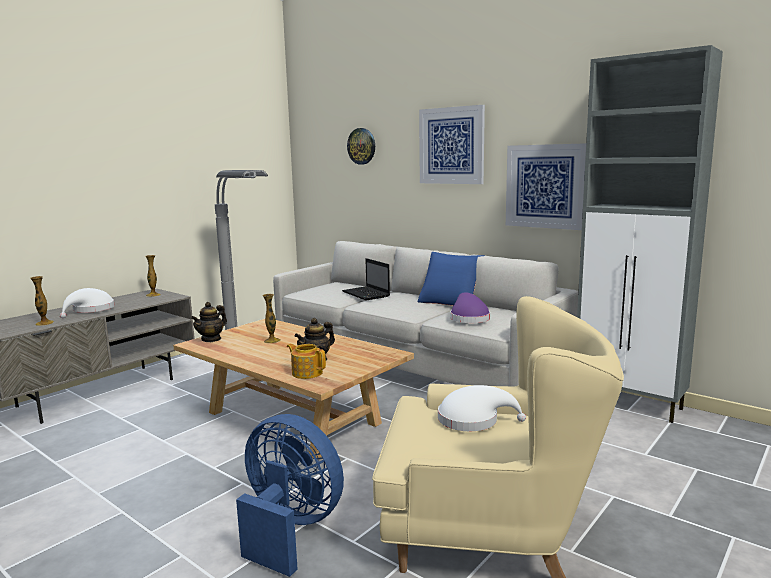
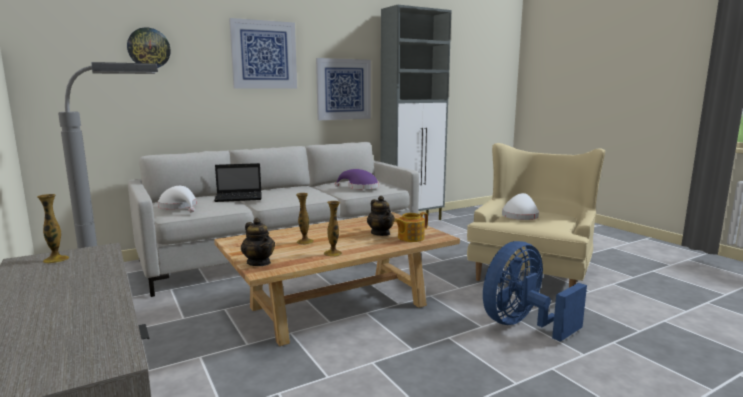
camera: 70 degrees left, 0 degrees up
vase [30,276,54,326] -> vase moved to [324,201,342,257]
white hat [60,288,115,318] -> white hat moved to [158,186,197,212]
blue pillow [418,252,484,306] -> none

